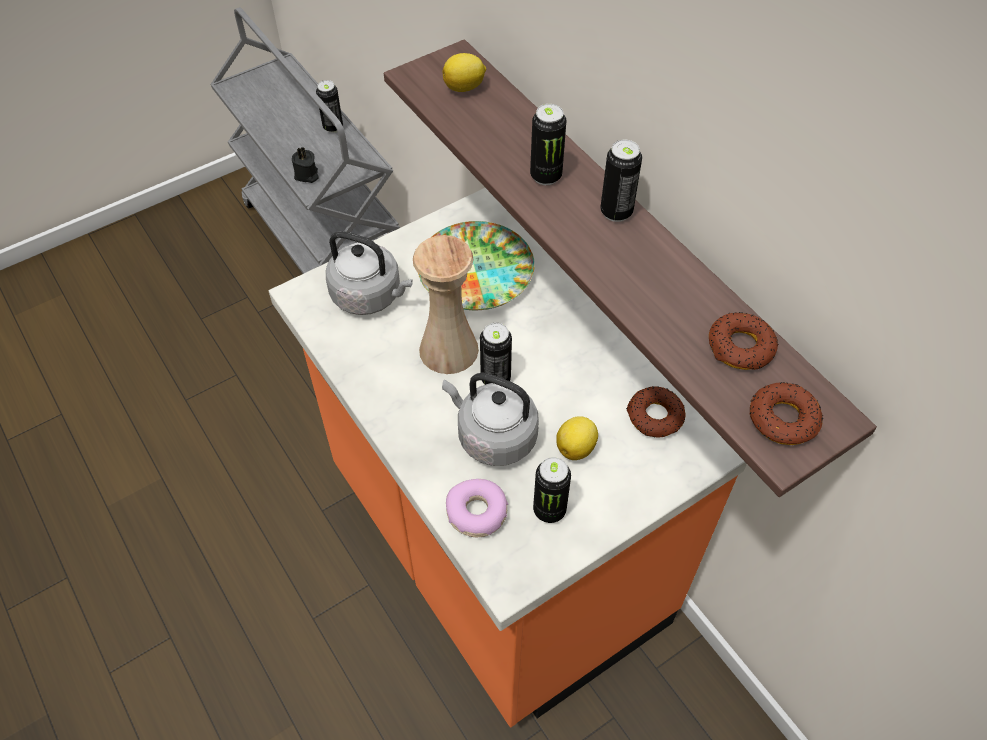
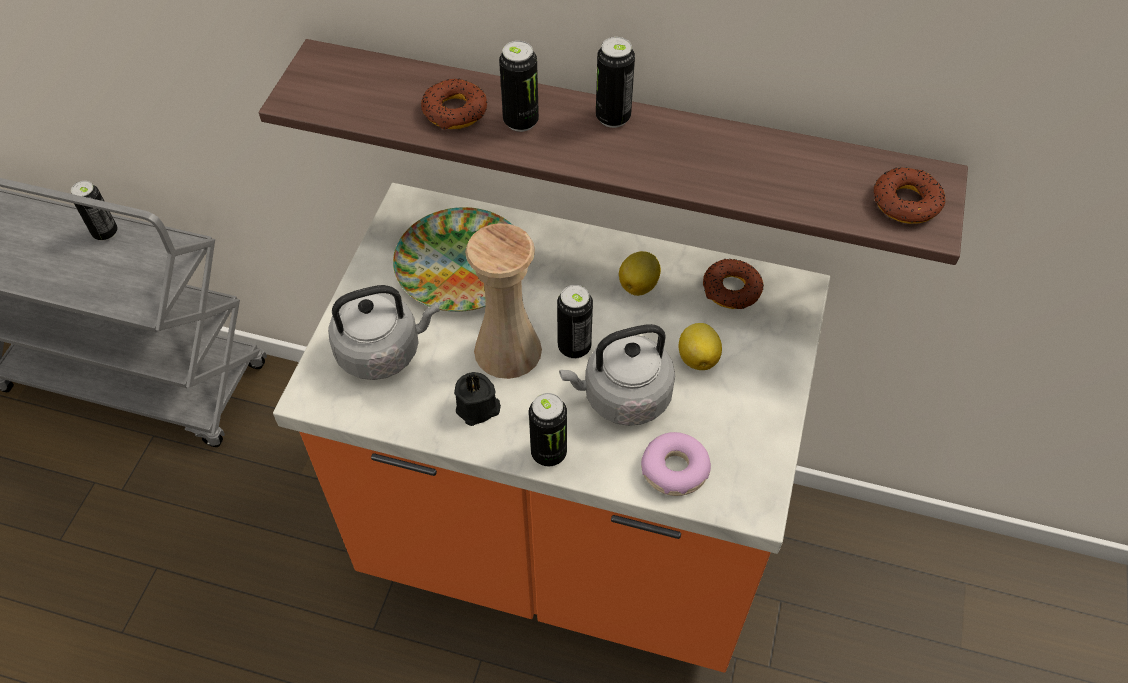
camera: 40 degrees left, 0 degrees up
black candle [292,146,319,183] -> black candle moved to [454,372,501,426]
lemon [443,53,486,92] -> lemon moved to [619,251,661,296]
can [533,457,571,523] -> can moved to [529,393,567,466]
donut [709,312,778,370] -> donut moved to [421,79,487,129]

